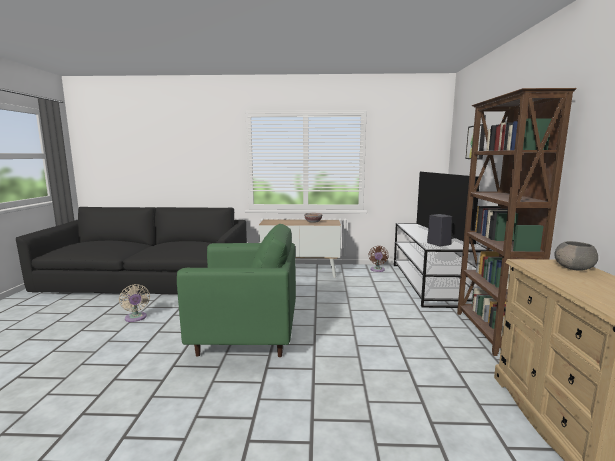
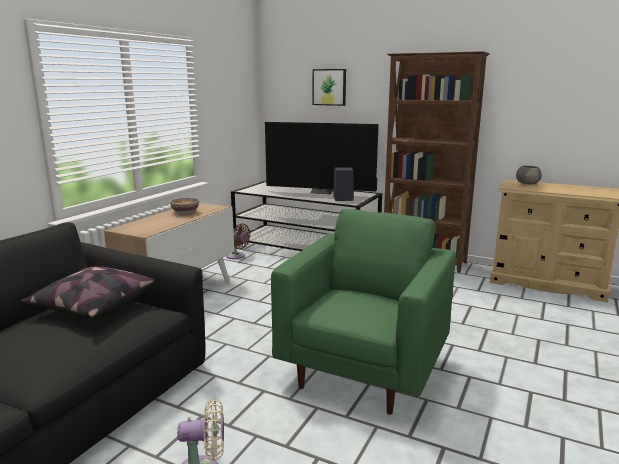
camera: 65 degrees left, 5 degrees up
none -> pillow [21,266,156,318]

